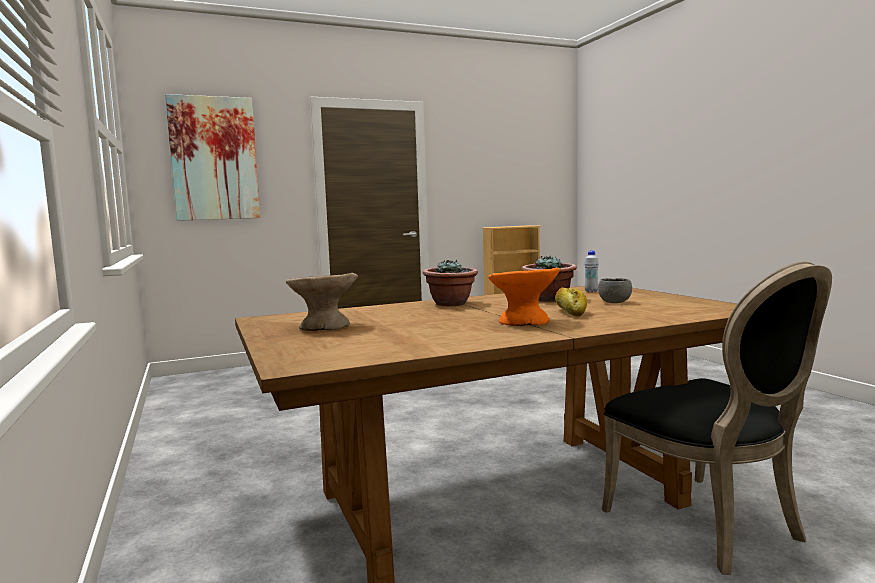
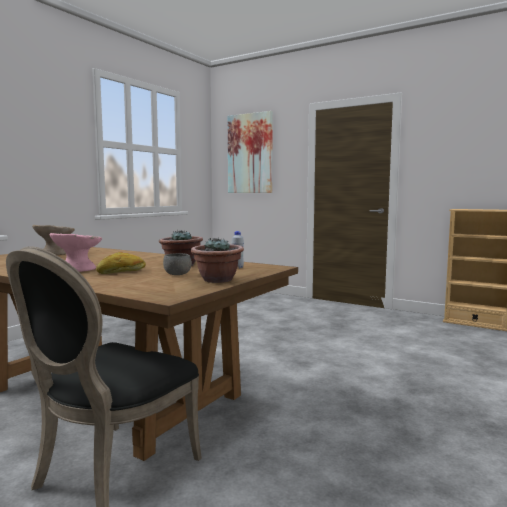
camera: 55 degrees right, 0 degrees up
potted plant [423,260,478,306] -> potted plant moved to [191,238,244,283]
orange bowl [488,267,560,326] -> pink bowl [50,233,102,272]

